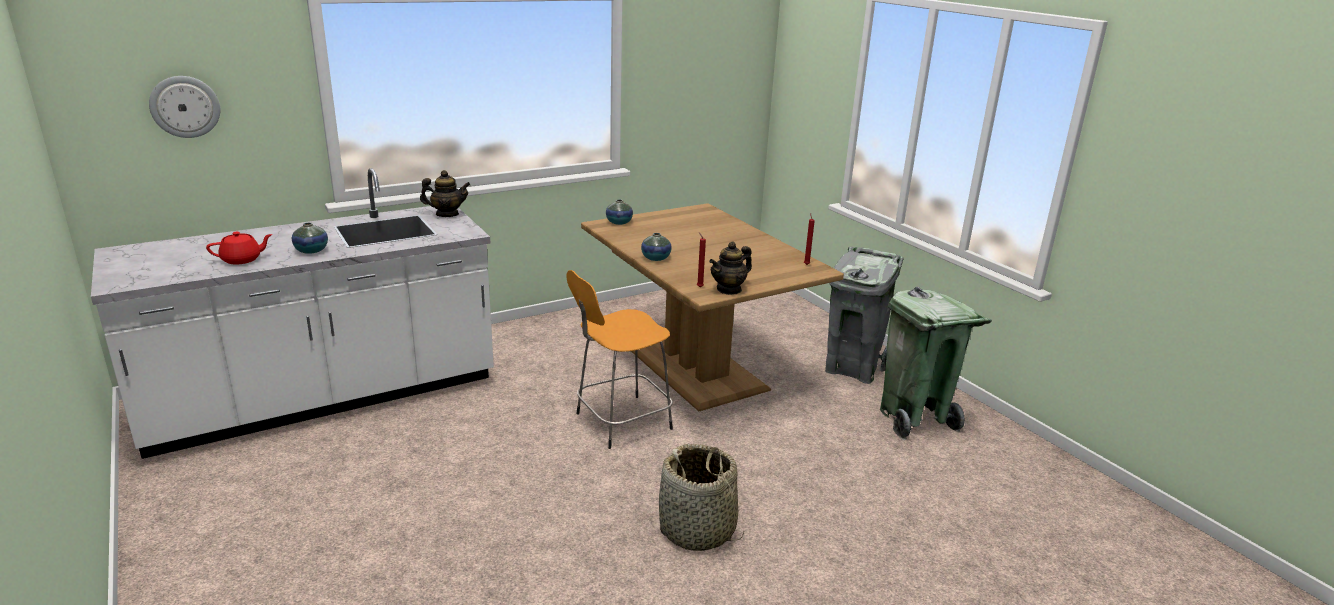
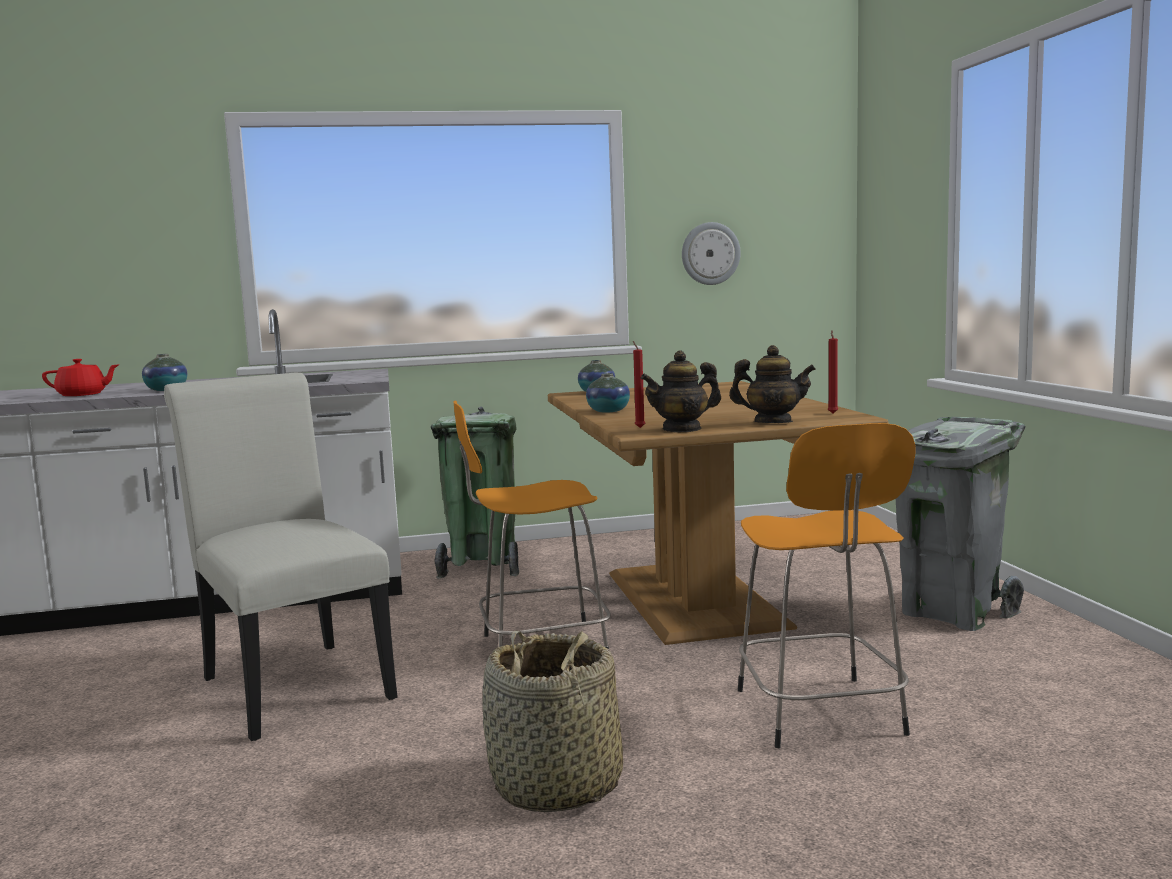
camera: 20 degrees right, 15 degrees down
wall clock [149,76,220,138] -> wall clock moved to [682,222,741,285]
teapot [420,170,470,217] -> teapot moved to [729,345,816,423]
green trash can [880,287,992,440] -> green trash can moved to [431,406,519,579]
none -> white chair [164,373,398,741]
none -> orange stool [738,423,916,748]

